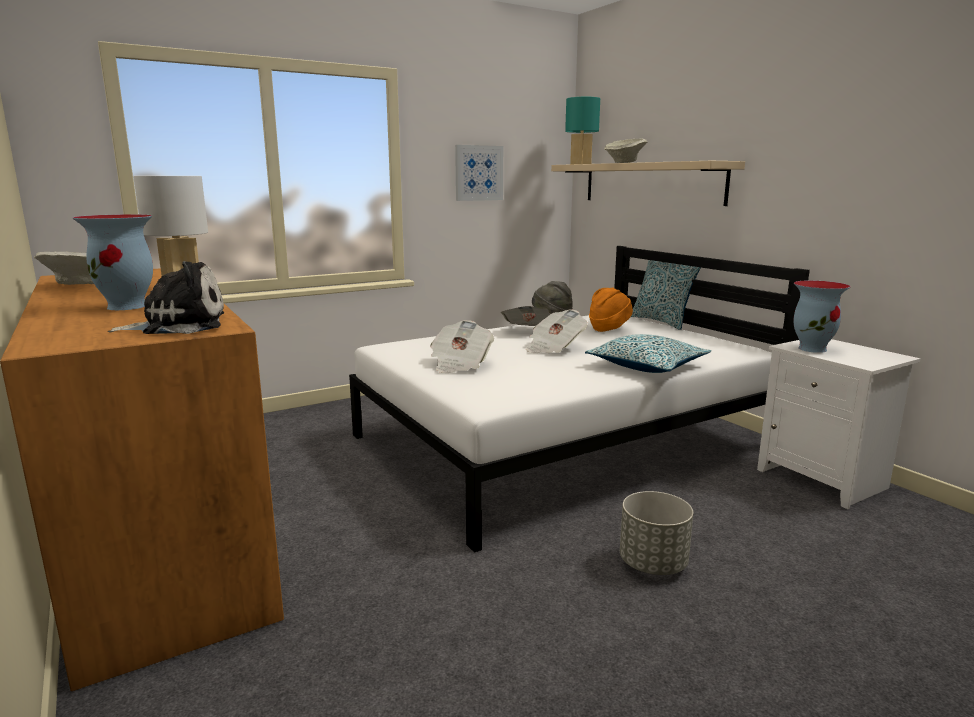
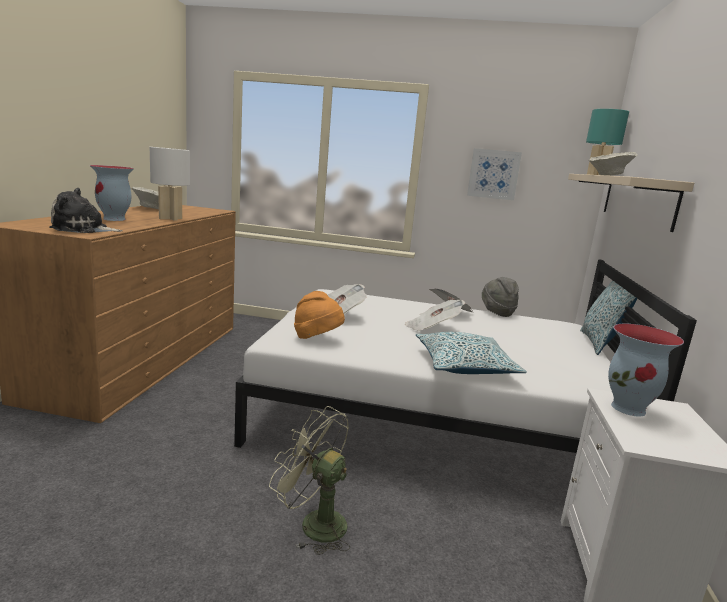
camera: 40 degrees right, 0 degrees up
plush toy [108,261,224,334] -> plush toy turned 150 degrees clockwise [49,188,123,233]
orange hat [589,288,633,332] -> orange hat moved to [294,291,345,339]
grey planter [620,491,693,575] -> green fan [269,406,350,555]

